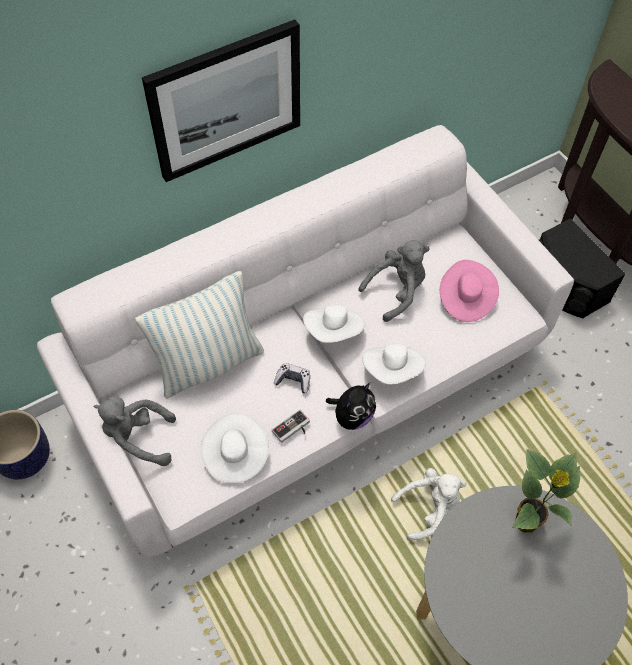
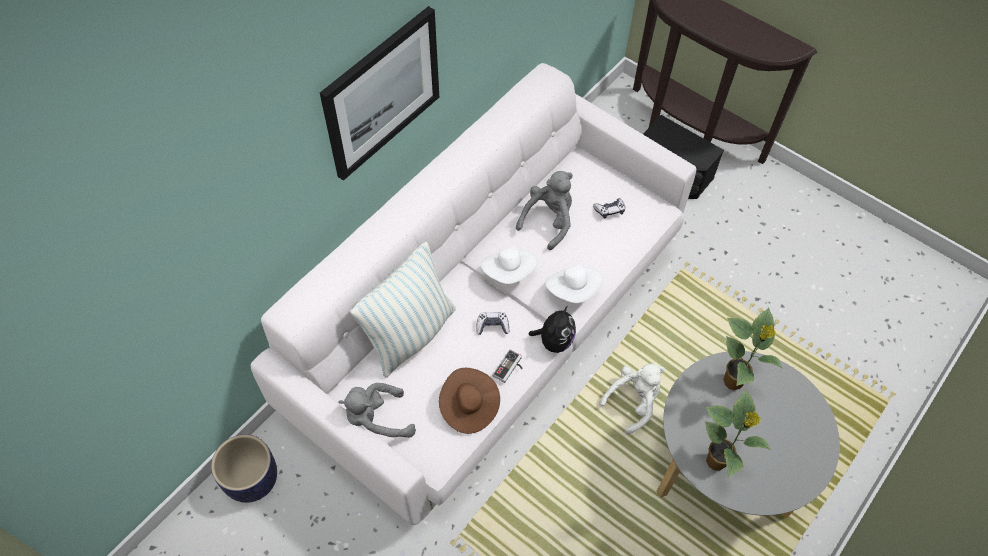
camera: 20 degrees left, 0 degrees up
white hat [201,412,269,484] -> brown hat [439,368,500,434]
pink hat [440,260,499,322] -> game controller [593,198,625,218]
none -> potted plant [705,390,771,477]

